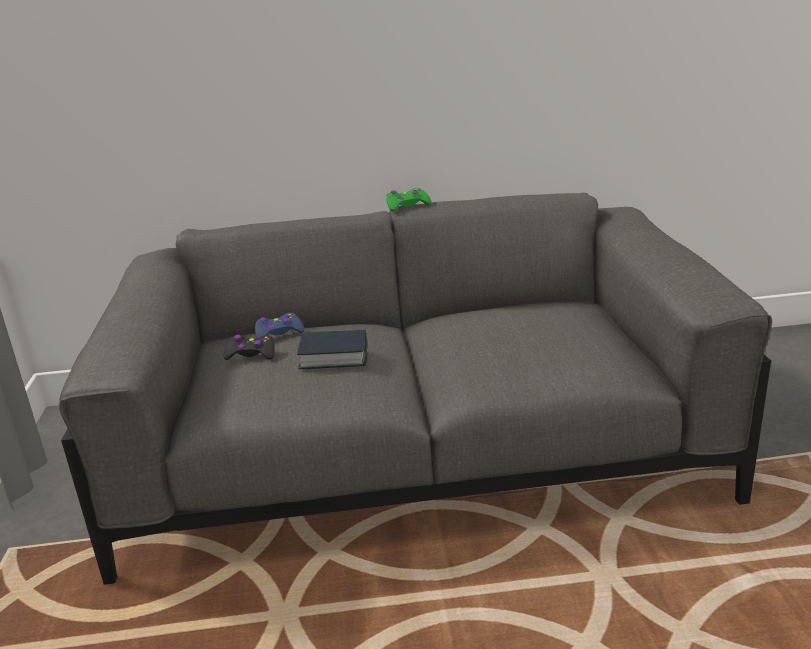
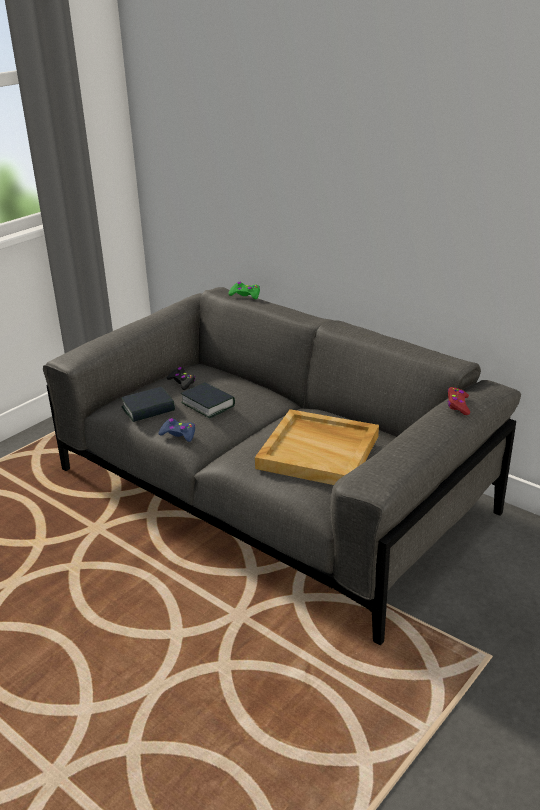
camera: 45 degrees right, 5 degrees up
blue game controller [255,313,304,338] -> blue game controller moved to [158,418,195,442]
green game controller [387,188,432,211] -> green game controller moved to [228,282,260,299]
none -> book [121,387,175,422]
none -> beige tray [255,409,379,485]
none -> red game controller [447,387,470,415]

